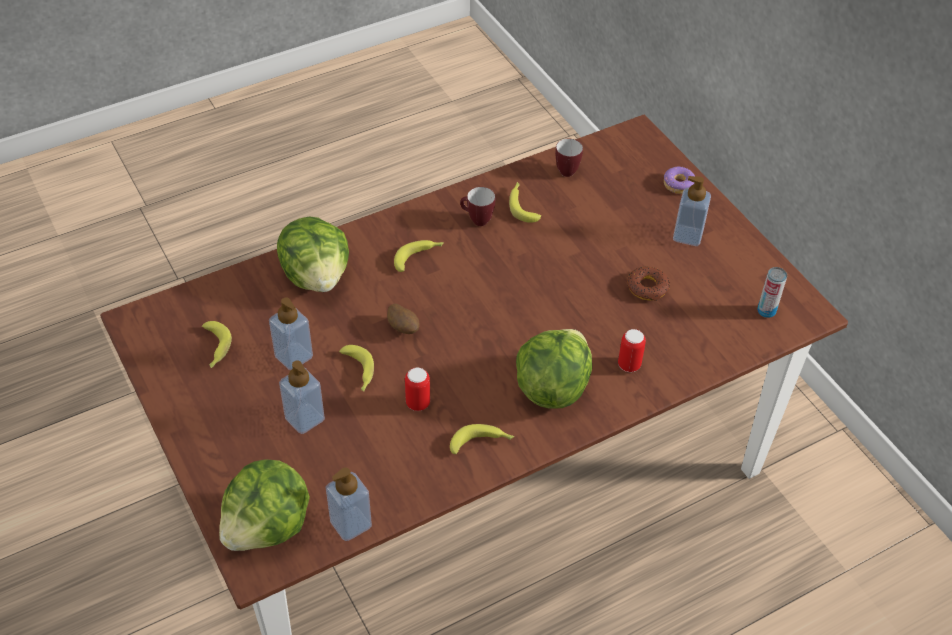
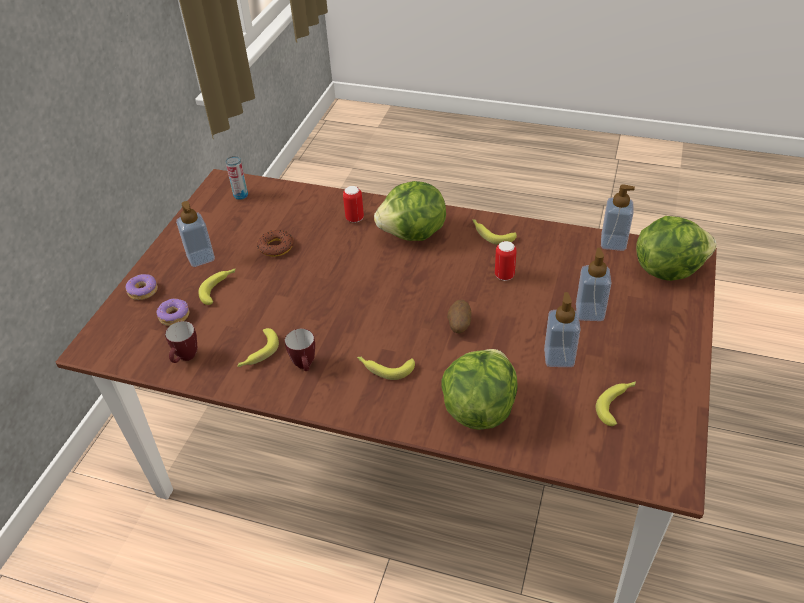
camera: 130 degrees left, 5 degrees down
banana [339,345,374,392] -> banana moved to [199,268,236,305]
none -> donut [156,299,189,326]

